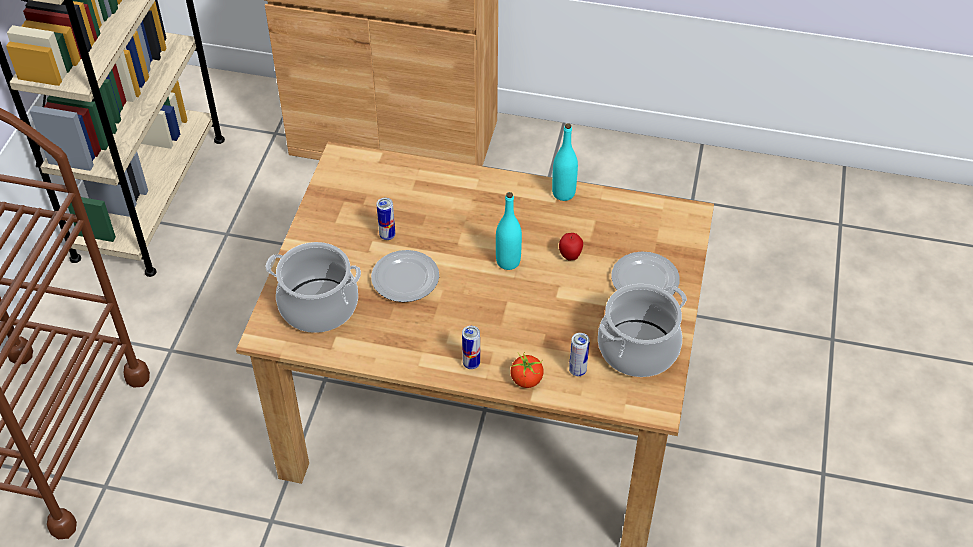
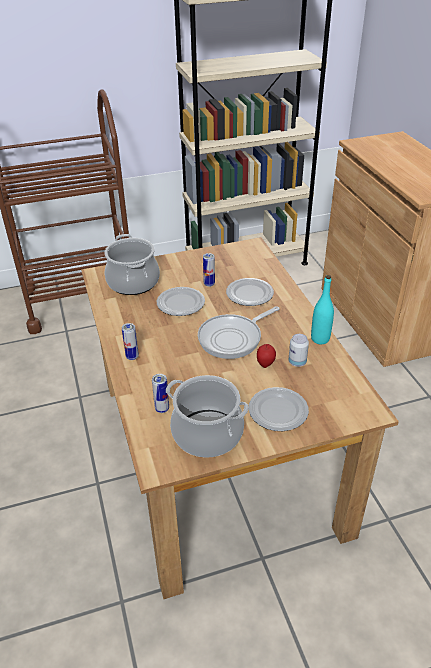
camera: 60 degrees right, 10 degrees down
turquoise bottle [496,192,522,270] -> frying pan [198,306,280,359]
tomato [511,352,544,388] -> none
none -> plate [226,278,274,306]
none -> can [288,334,309,367]

